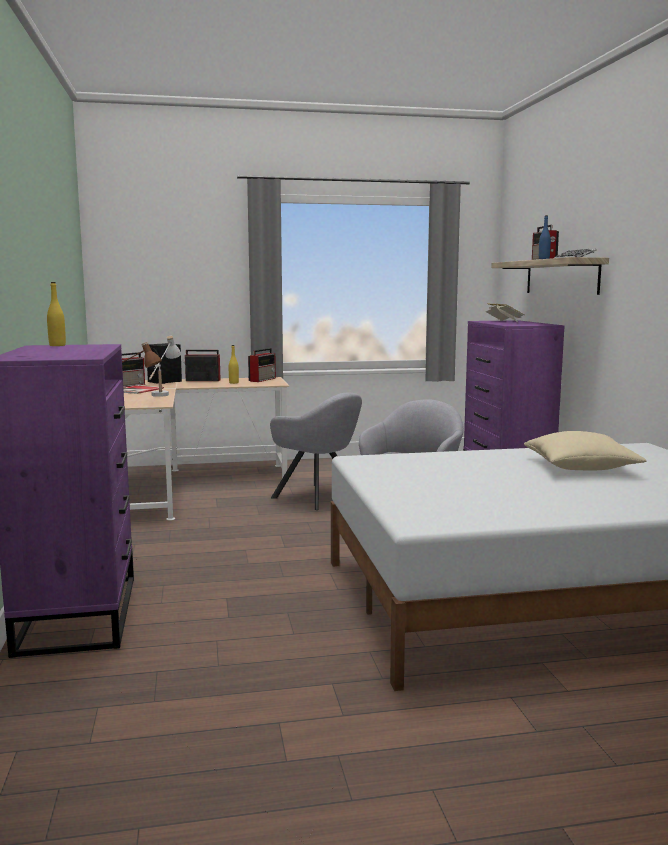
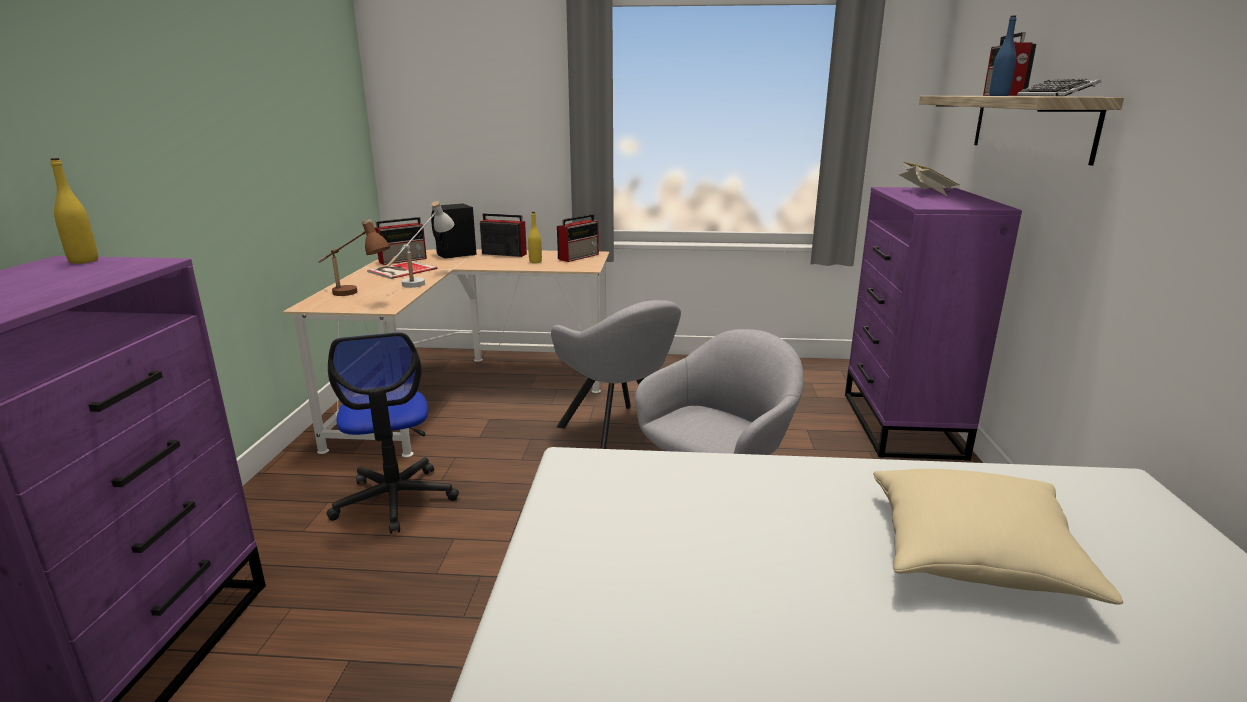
camera: 15 degrees right, 10 degrees up
none -> office chair [326,332,459,534]

